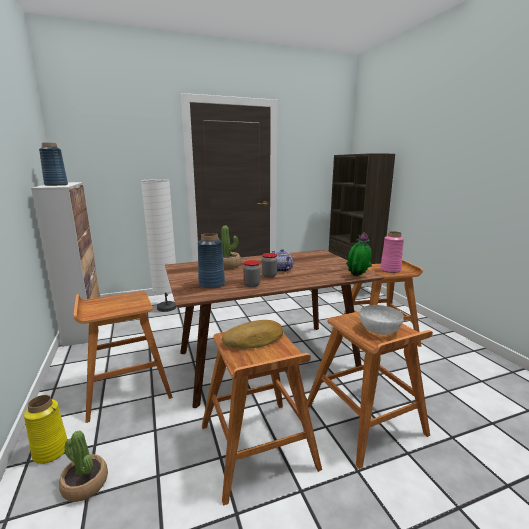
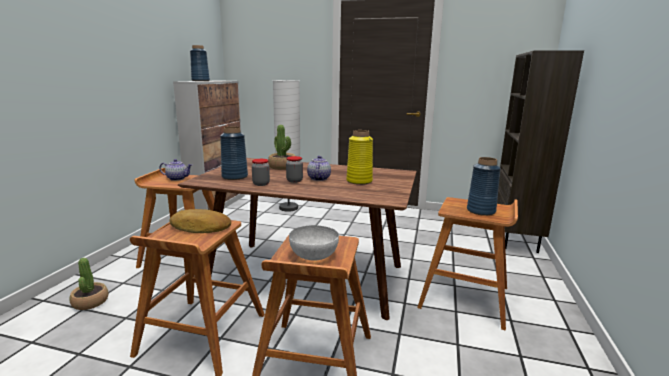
camera: 35 degrees right, 0 degrees up
yellow vase [24,395,68,464] -> yellow vase moved to [346,130,373,185]
potted plant [346,232,372,276] -> none
pink vase [380,231,404,273] -> blue vase [467,157,501,216]
none -> teapot [159,159,192,181]

